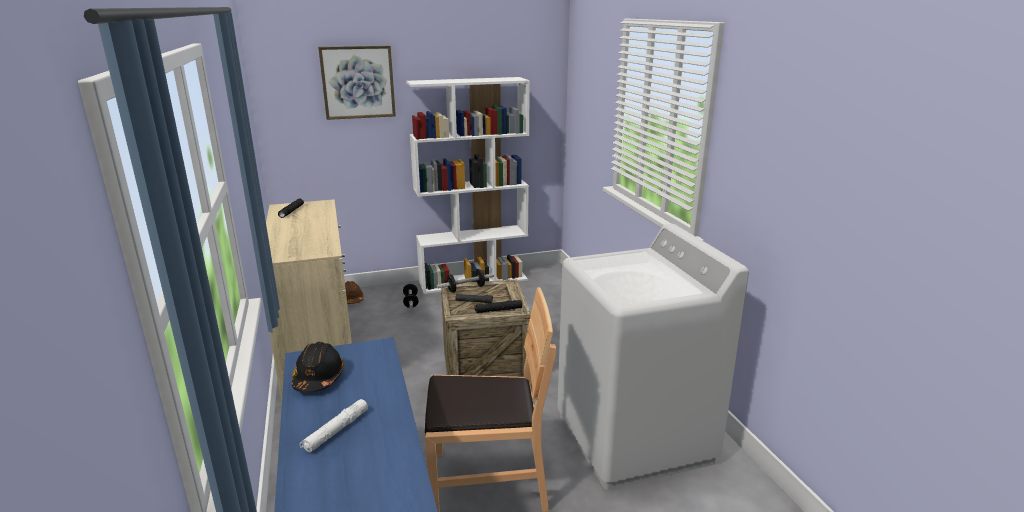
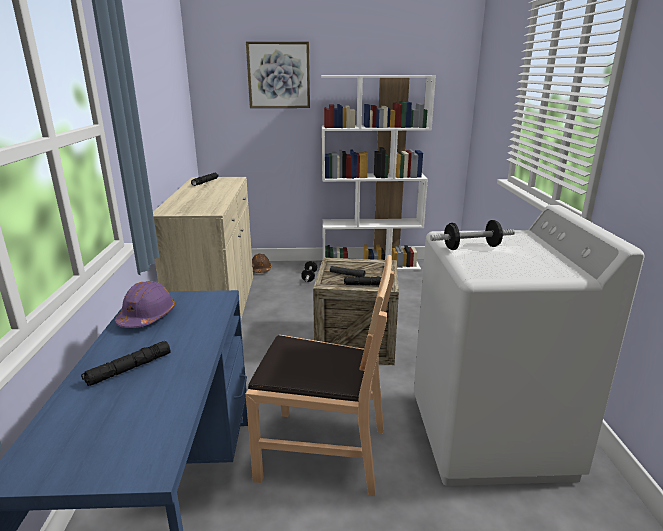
camera: 15 degrees right, 0 degrees up
black hard hat [292,342,344,393] -> purple hard hat [115,281,175,328]
white flashlight [300,399,368,452] -> black flashlight [81,341,170,386]
dumbbell [437,269,494,293] -> dumbbell moved to [430,220,515,250]

